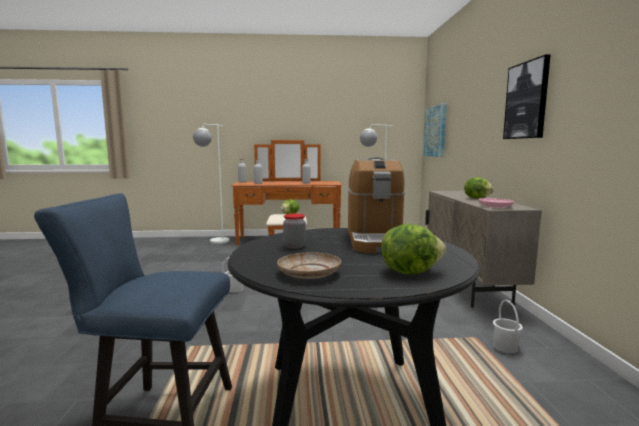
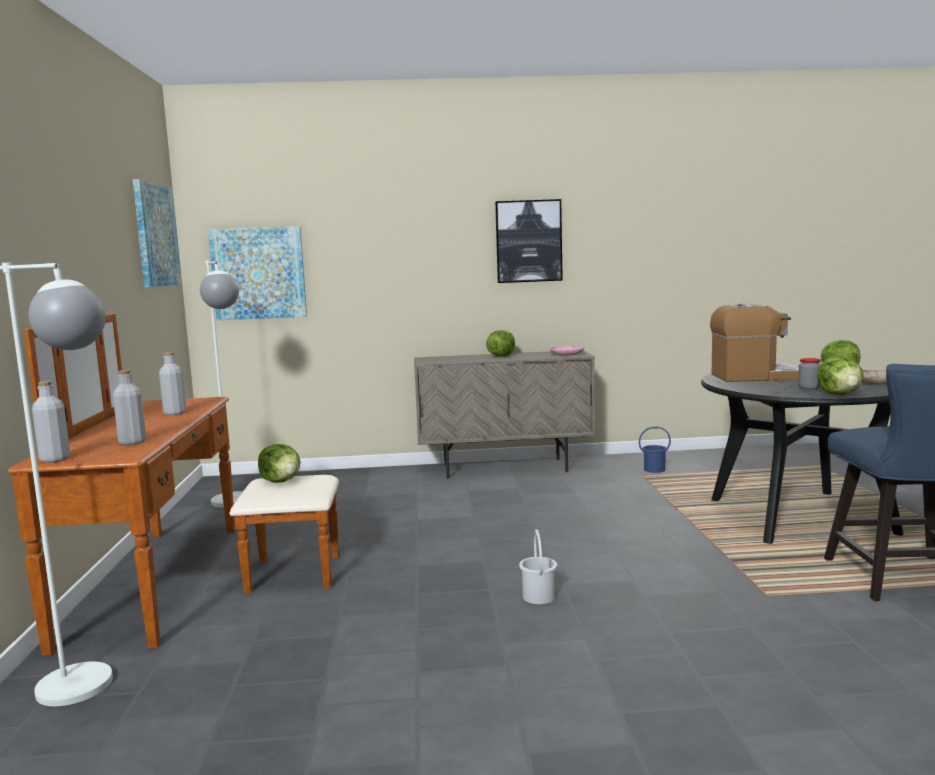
camera: 90 degrees left, 0 degrees up
white bucket [493,300,523,353] -> blue bucket [639,426,671,473]
none -> picture [133,179,182,288]
none -> lettuce [817,357,864,395]

